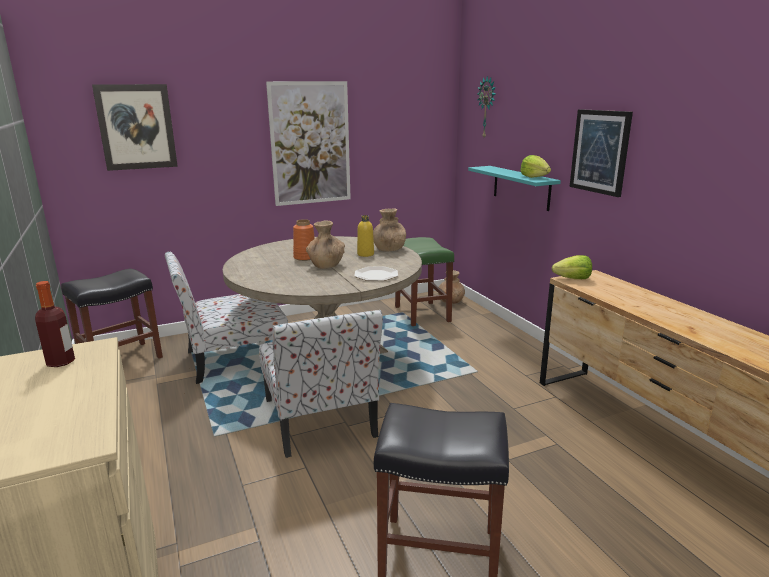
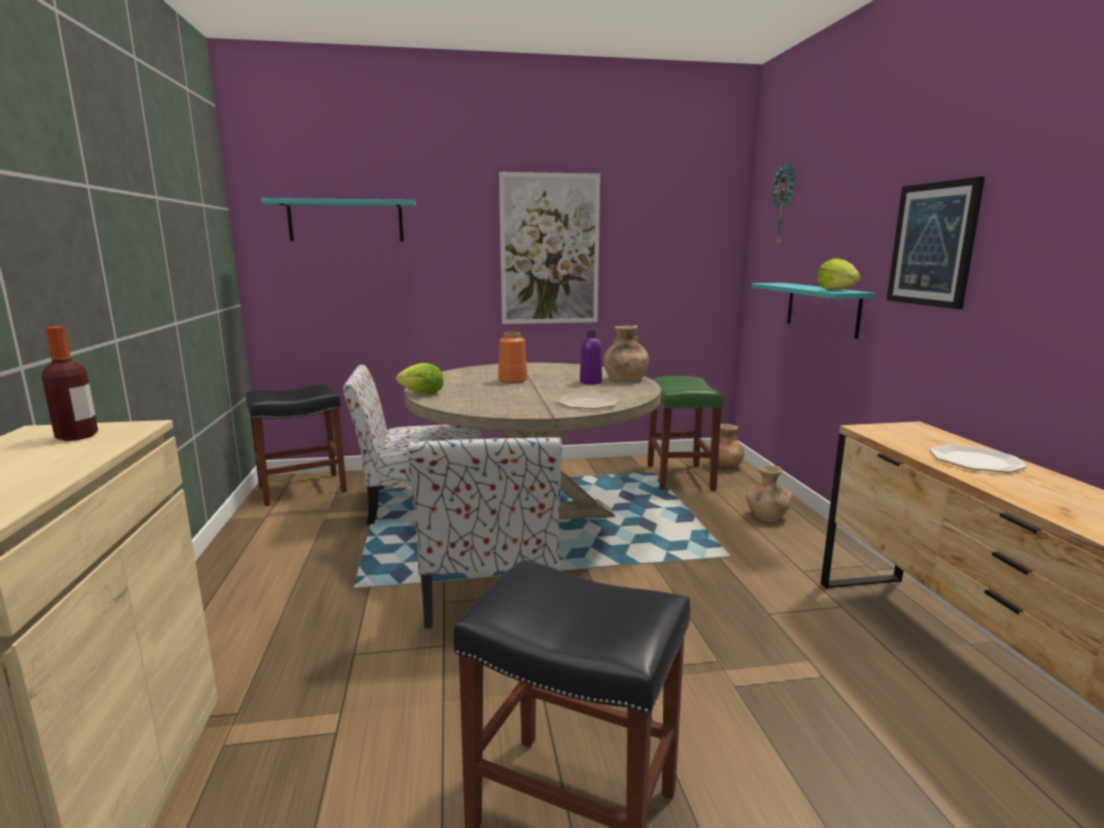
camera: 15 degrees right, 5 degrees down
picture [92,84,178,171] -> turquoise shelf [261,198,416,241]
brown vase [306,221,345,269] -> brown vase moved to [746,465,792,522]
yellow bottle [357,215,374,257] -> purple bottle [580,330,602,385]
lettuce [552,255,592,279] -> lettuce moved to [396,363,444,394]
none -> plate [929,445,1027,473]

